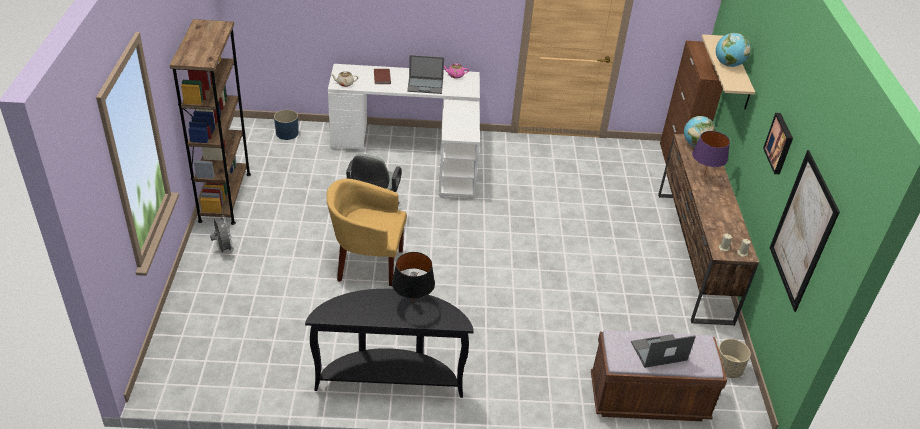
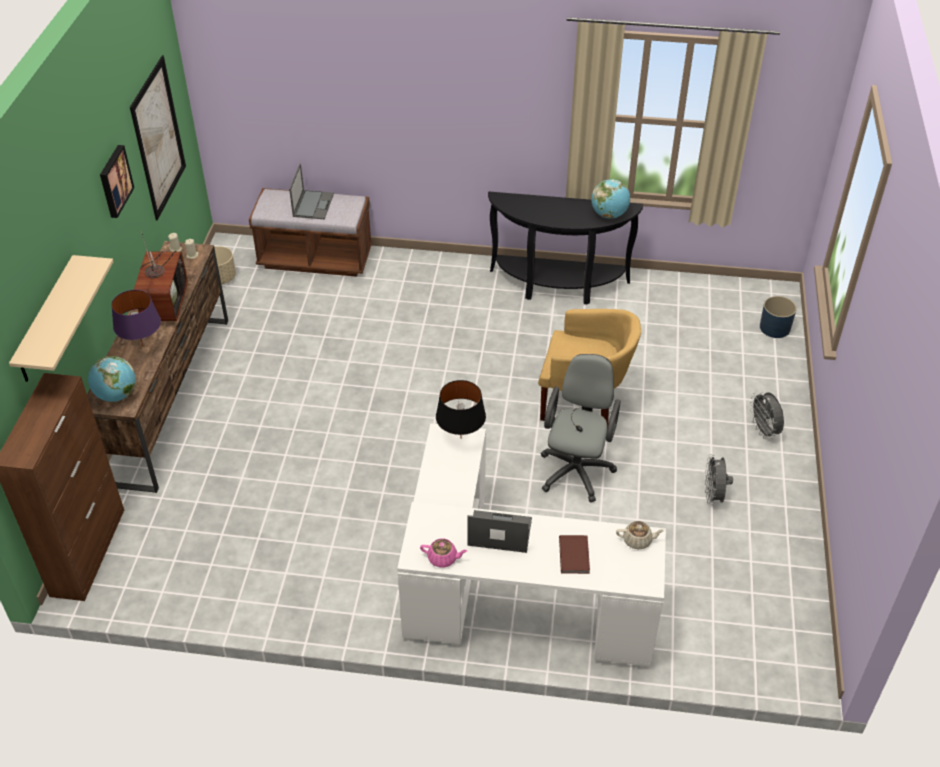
camera: 170 degrees left, 5 degrees up
brown bookcase [170,19,251,225] -> none
blue planter [274,110,299,140] -> blue planter moved to [760,296,797,338]
black table lamp [392,252,435,303] -> black table lamp moved to [436,380,486,435]
laptop [631,334,696,368] -> laptop turned 75 degrees counterclockwise [289,164,334,220]
globe [716,33,750,67] -> globe moved to [591,179,630,219]
none -> television [134,231,188,321]
none -> grey fan [705,454,733,505]

